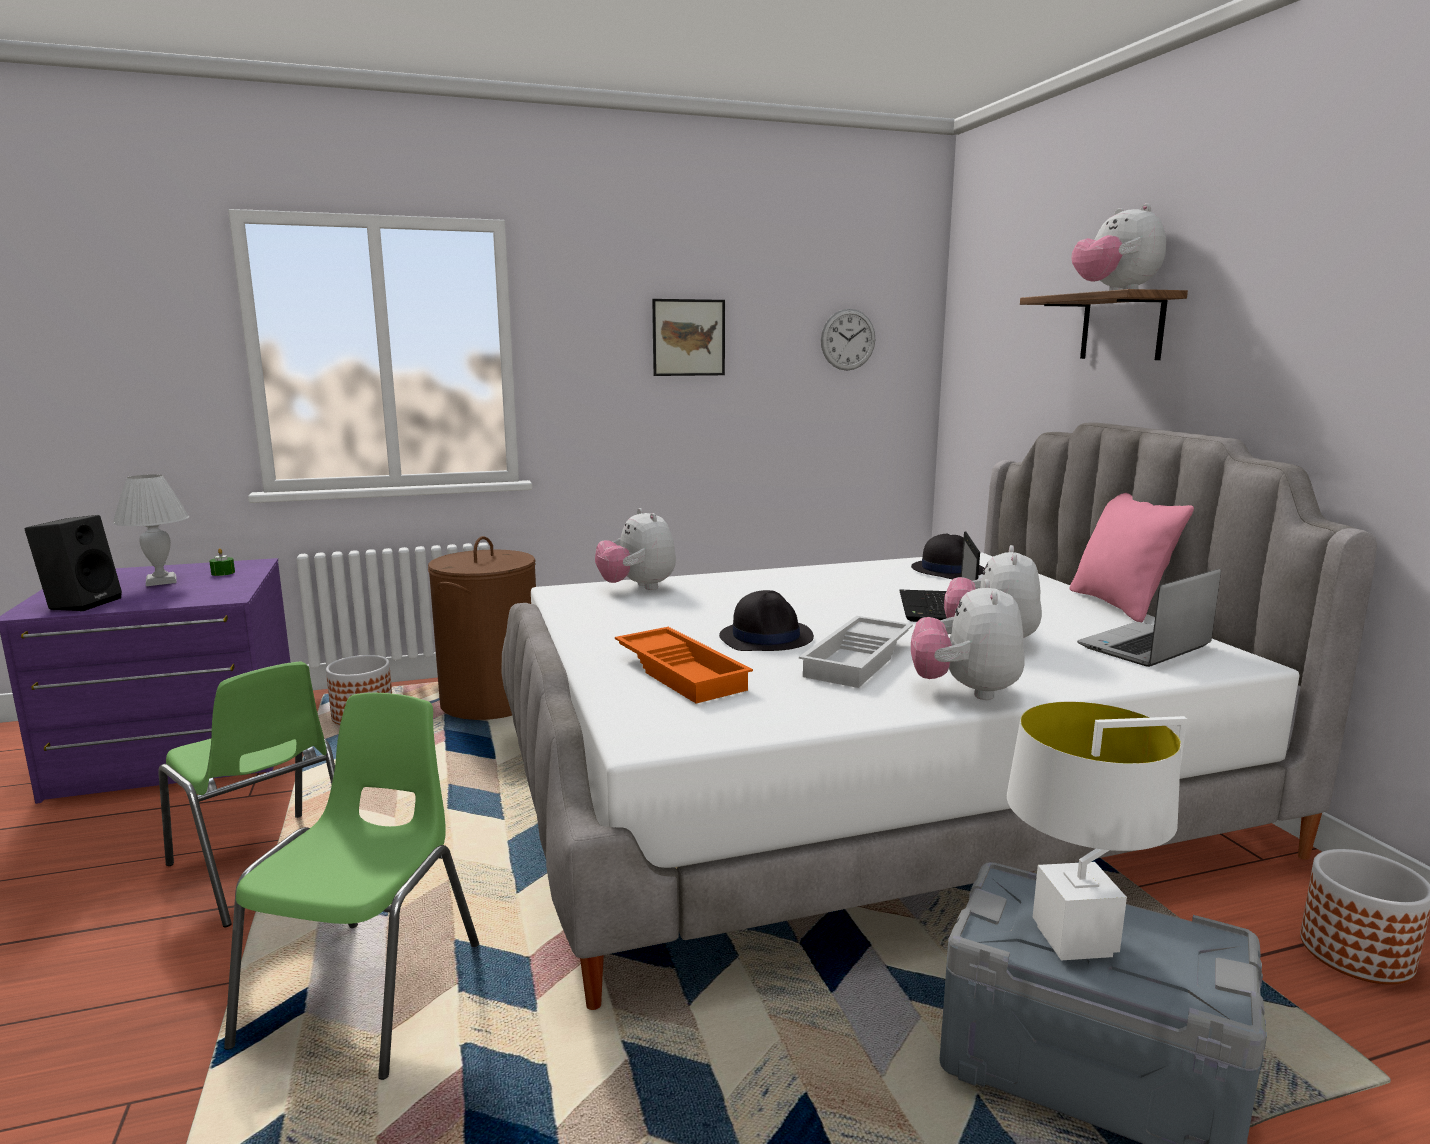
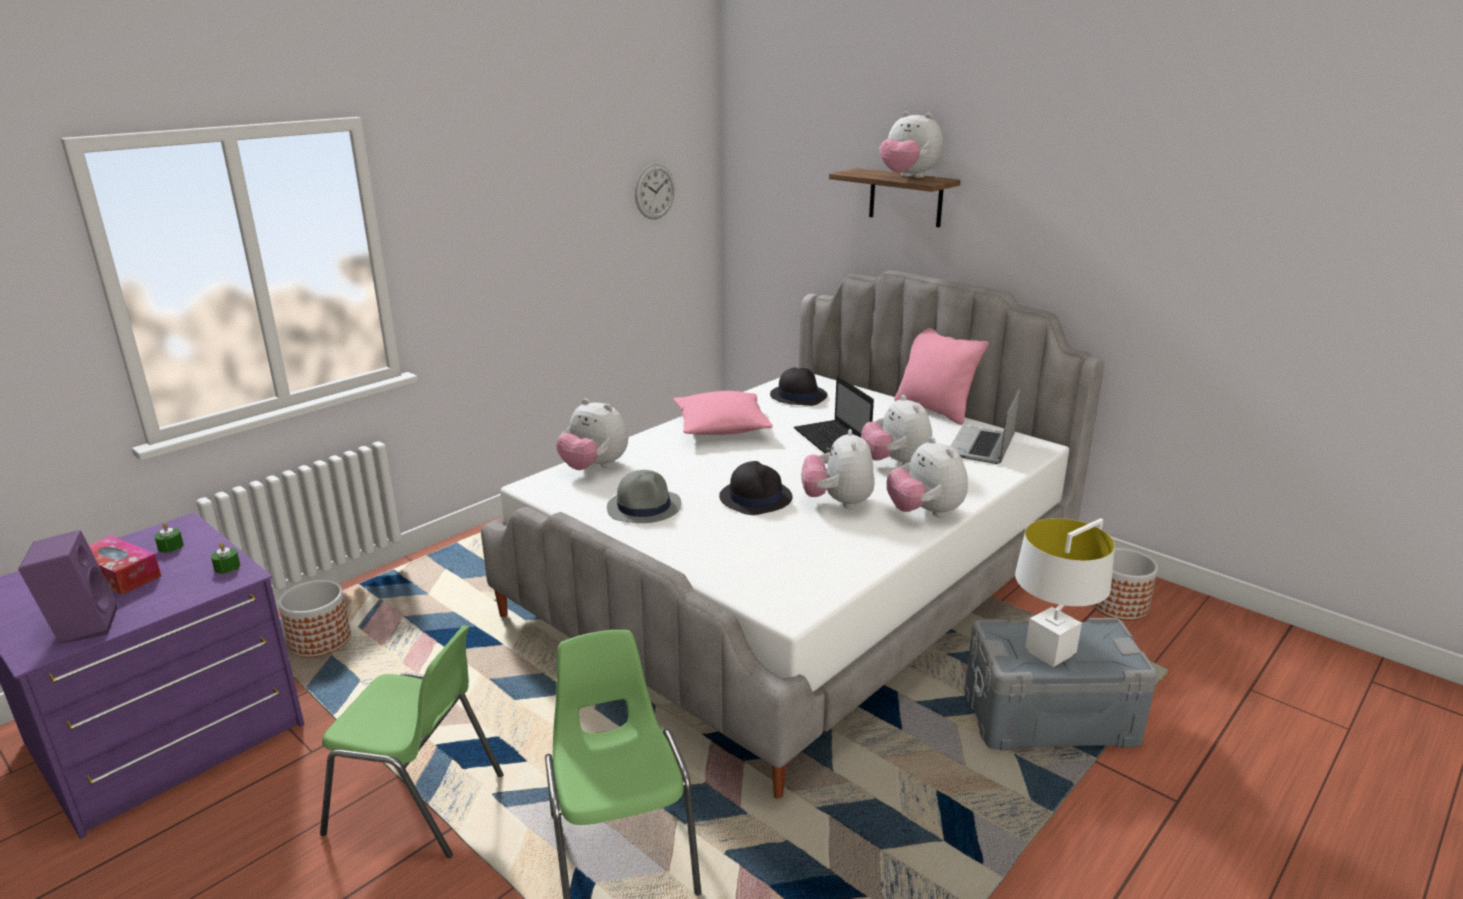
camera: 30 degrees left, 10 degrees up
black speaker [25,515,122,611] -> purple speaker [18,530,117,644]
white table lamp [113,474,189,586] -> tissue box [89,535,161,595]
brown laundry basket [428,536,536,720] -> none
orange tray [615,627,753,704] -> none
picture [652,299,725,376] -> none
white tray [799,616,913,688] -> plush toy [801,429,875,509]
none -> green candle [211,542,240,574]
none -> grey hat [607,470,681,523]
none -> pink pillow [673,391,773,435]

